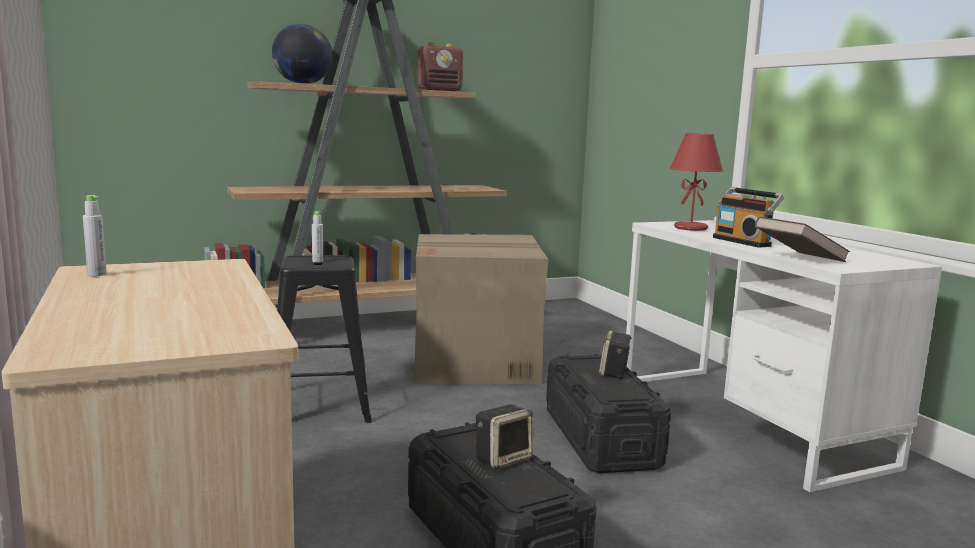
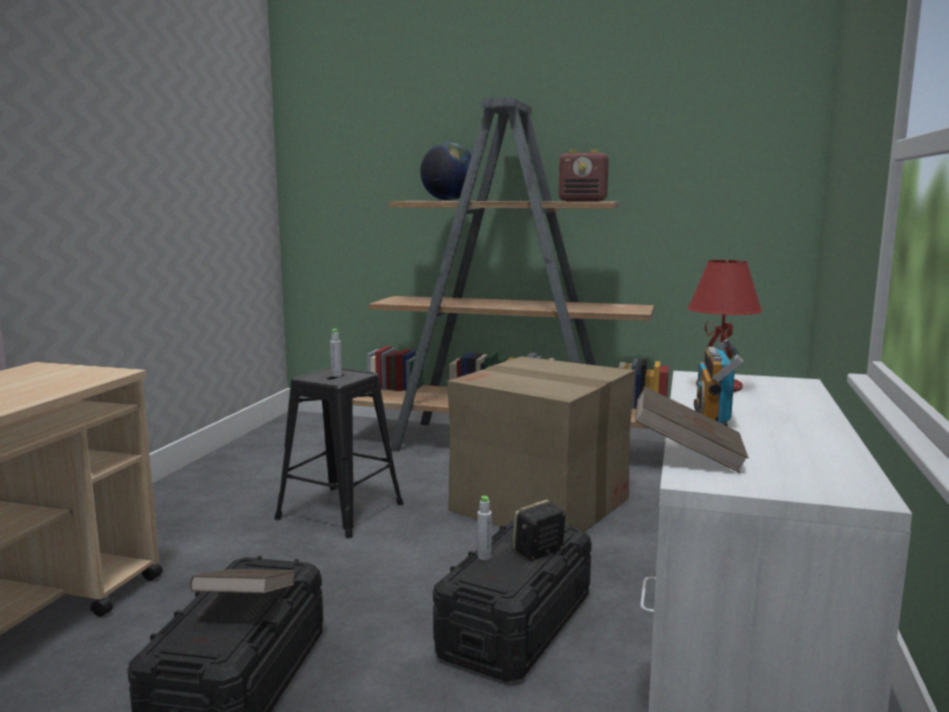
camera: 40 degrees right, 0 degrees up
grey bottle [83,195,107,276] -> grey bottle moved to [478,496,492,560]
speaker [476,404,533,469] -> brown book [190,569,296,593]

